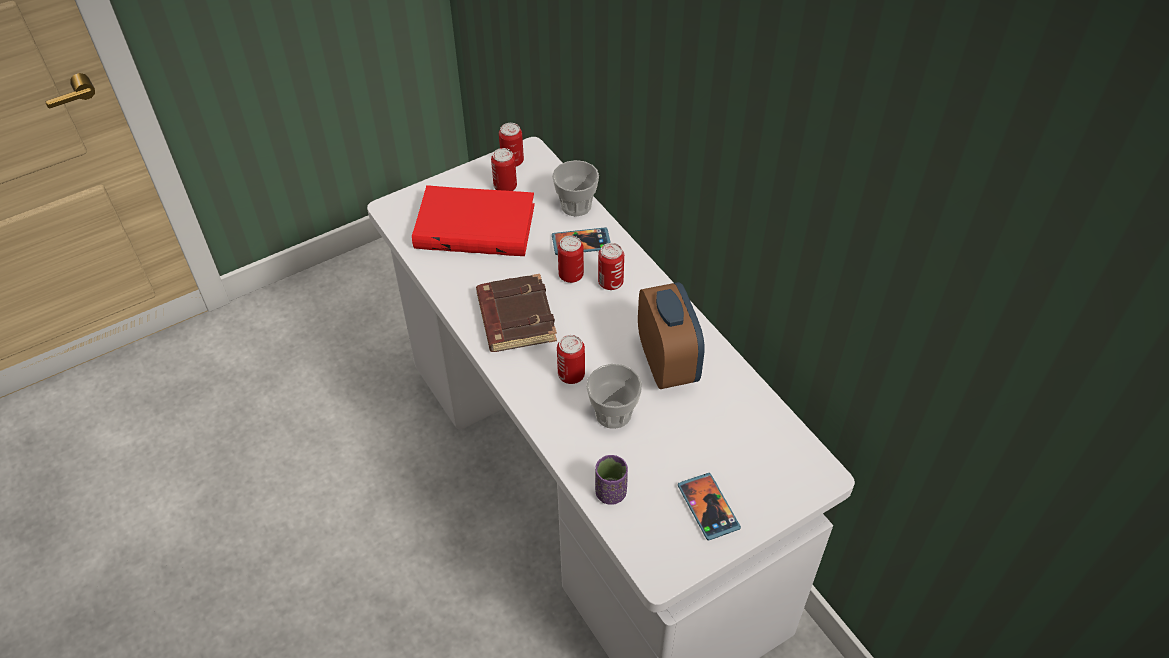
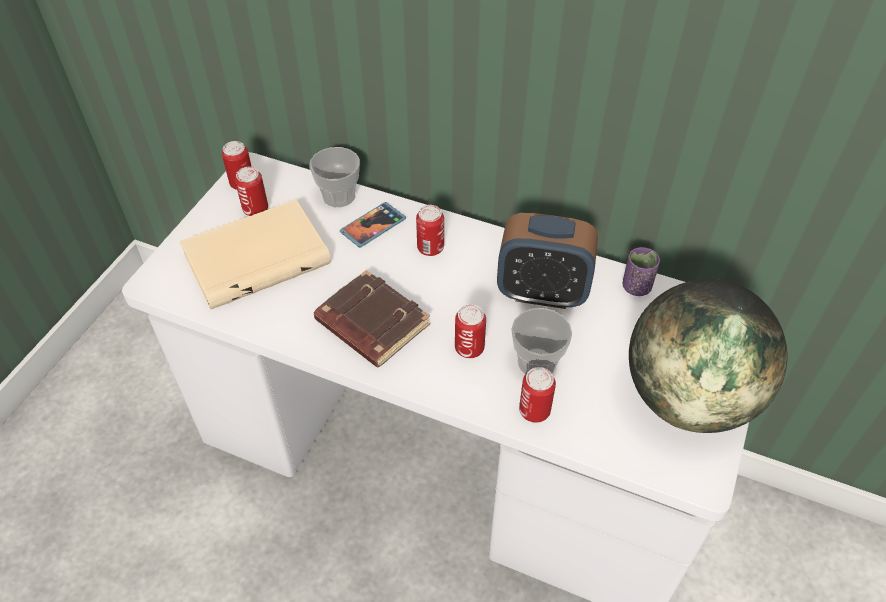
camera: 35 degrees left, 0 degrees up
red book [412,185,535,256] -> beige book [180,199,331,309]
can [558,235,584,283] -> can moved to [519,367,556,423]
purple cup [595,455,628,505] -> purple cup moved to [623,247,660,296]
alarm clock [638,282,705,389] -> alarm clock turned 150 degrees clockwise [497,213,598,309]
phone [678,473,741,541] -> globe [629,279,787,433]

